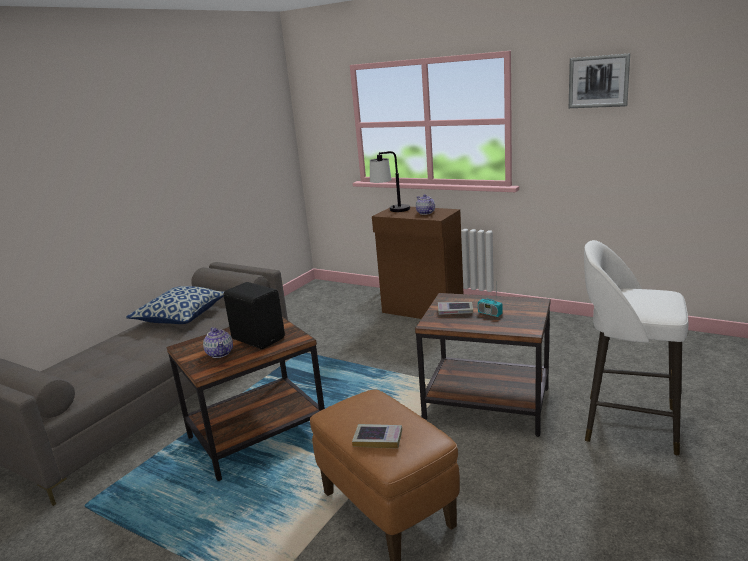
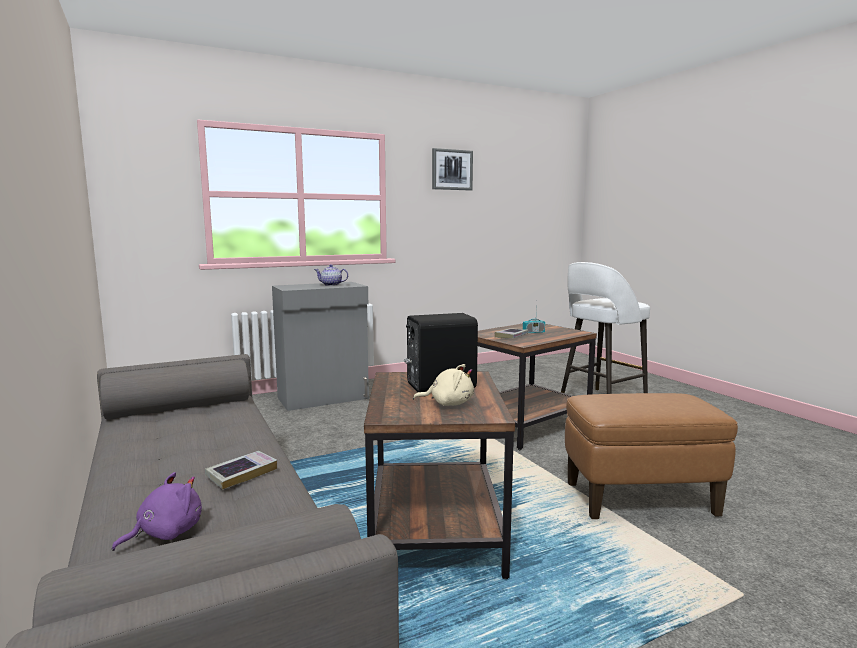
camera: 60 degrees left, 10 degrees down
pillow [126,286,224,324] -> none
teapot [203,327,233,358] -> beige plush toy [413,364,474,406]
book [352,424,402,448] -> book moved to [205,451,277,490]
table lamp [370,151,410,212] -> none
brown cabinet [372,207,464,319] -> grey cabinet [272,282,369,411]
none -> purple plush toy [112,472,202,551]

